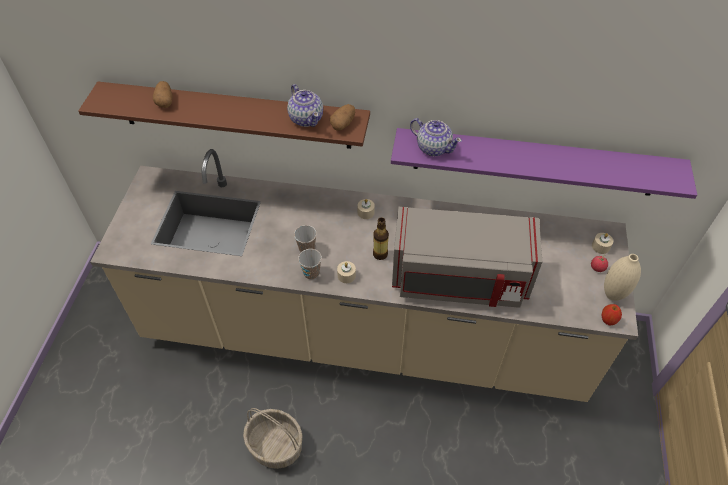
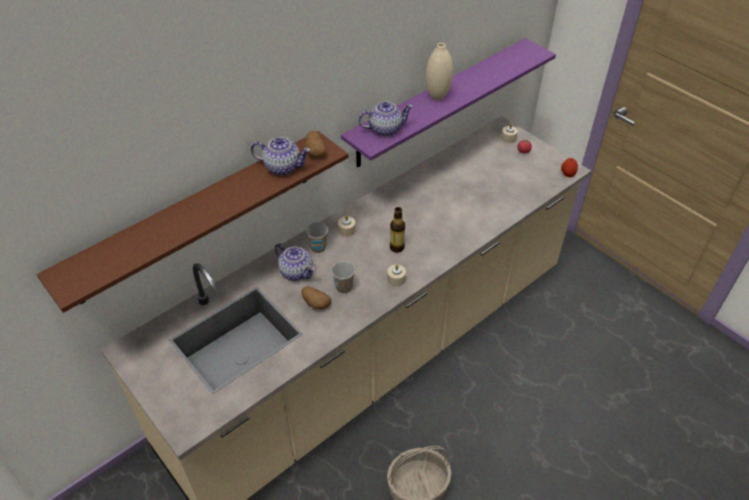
camera: 50 degrees left, 5 degrees down
potato [153,81,173,108] -> potato moved to [302,286,331,310]
cup [298,249,322,280] -> cup moved to [306,222,328,253]
grey microwave [392,207,542,308] -> none
beige vase [604,254,641,301] -> beige vase moved to [426,43,453,100]
none -> teapot [275,243,315,281]

